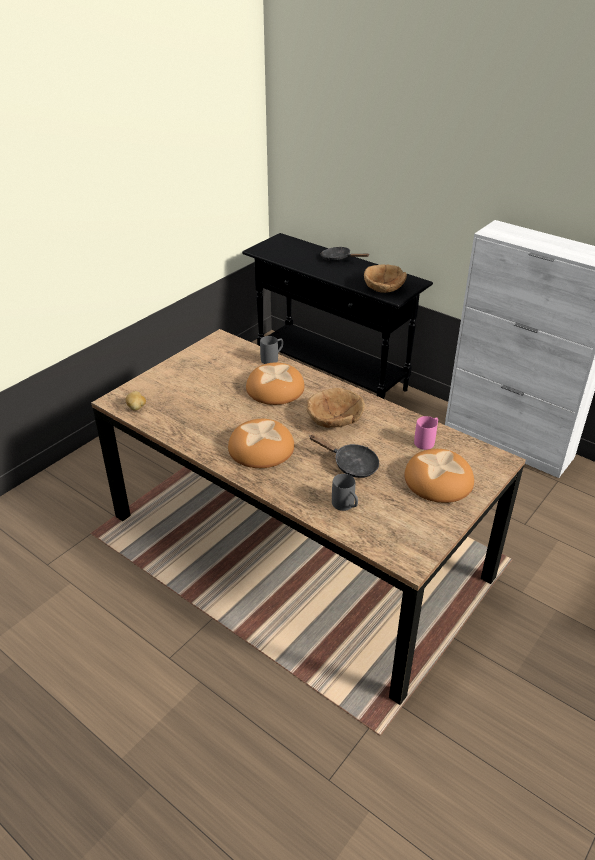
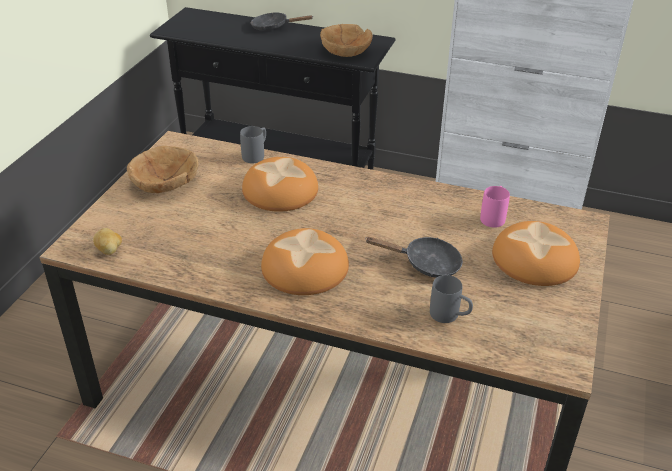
camera: 20 degrees left, 0 degrees up
brown bowl [307,388,365,428] -> brown bowl moved to [127,146,199,193]

